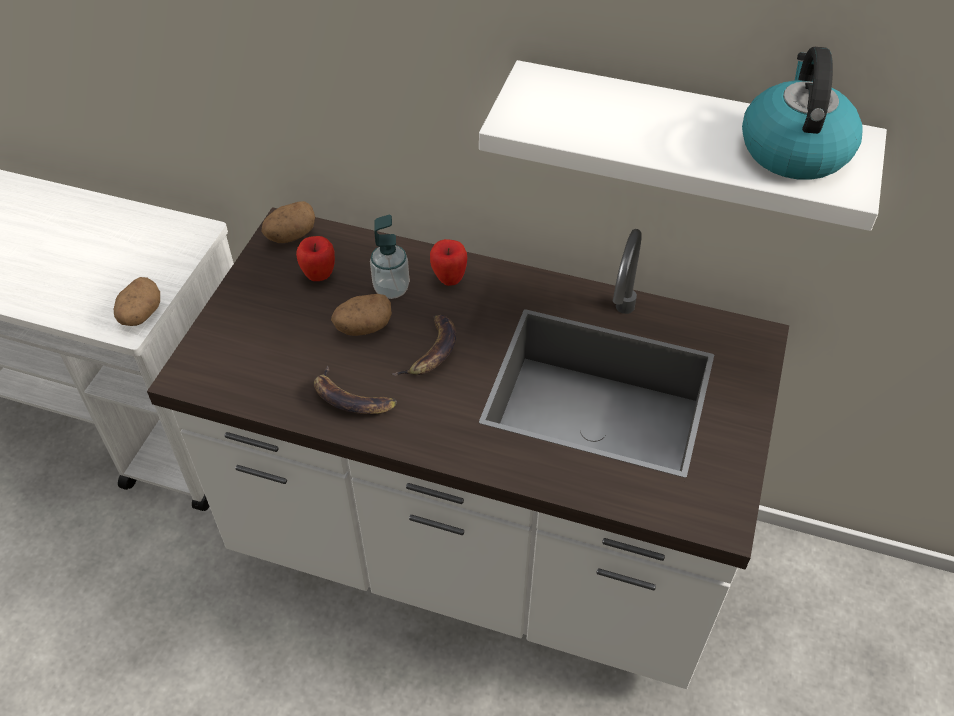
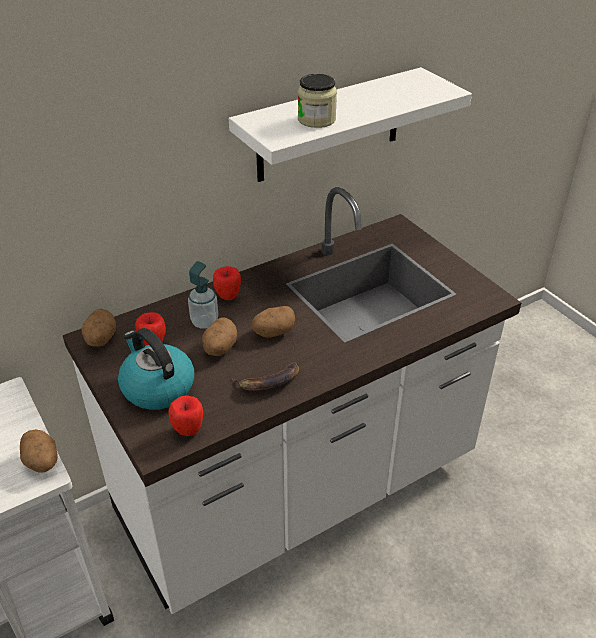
camera: 50 degrees left, 10 degrees down
banana [392,315,457,376] -> potato [251,306,295,337]
kettle [742,47,863,180] -> kettle moved to [118,328,194,410]
none -> apple [169,395,203,436]
none -> jar [298,74,337,128]

